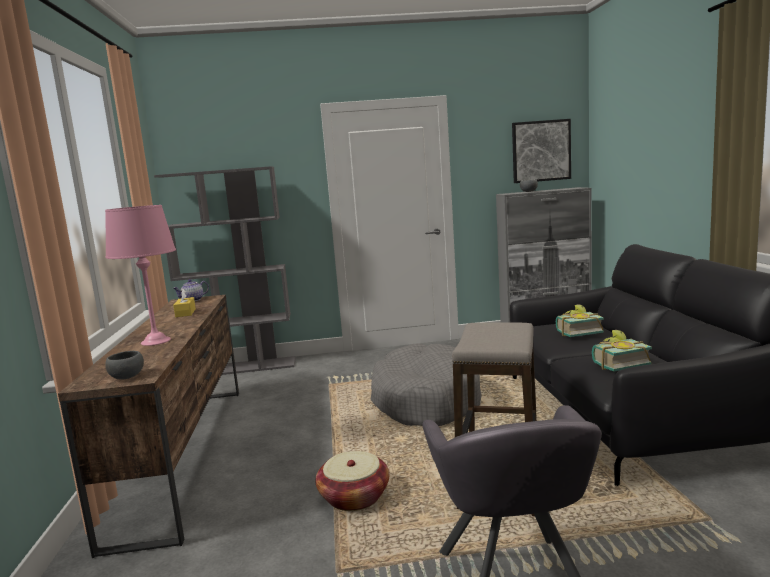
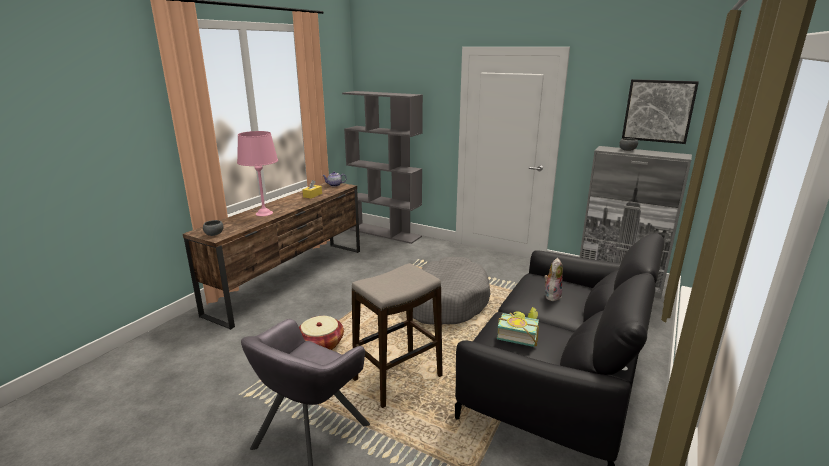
camera: 35 degrees right, 10 degrees up
book [556,304,604,337] -> plush toy [544,258,563,301]

